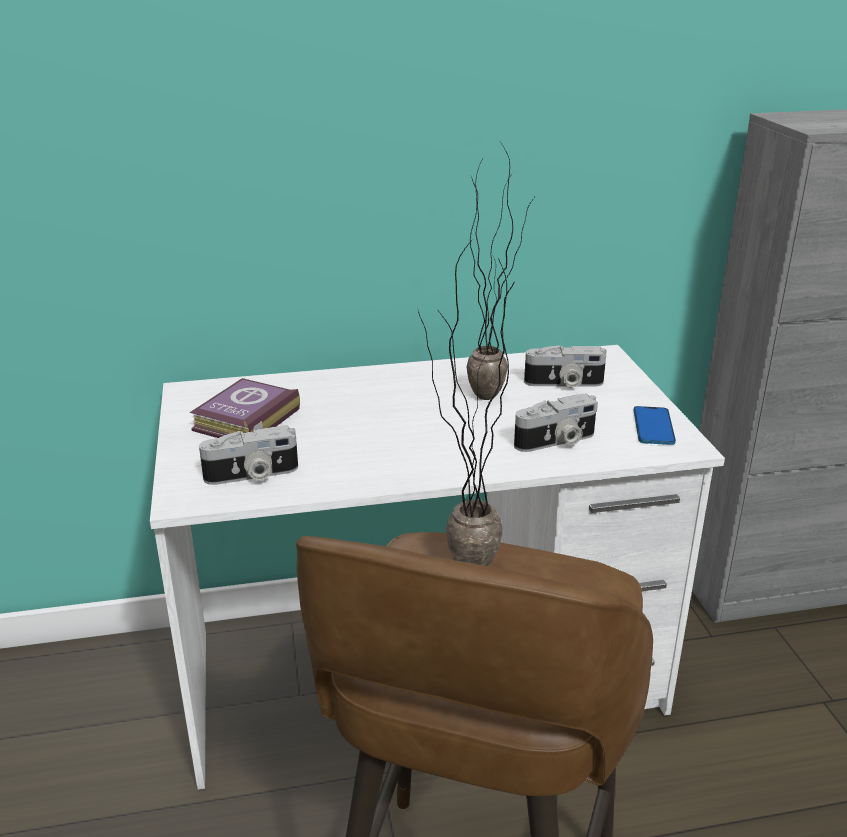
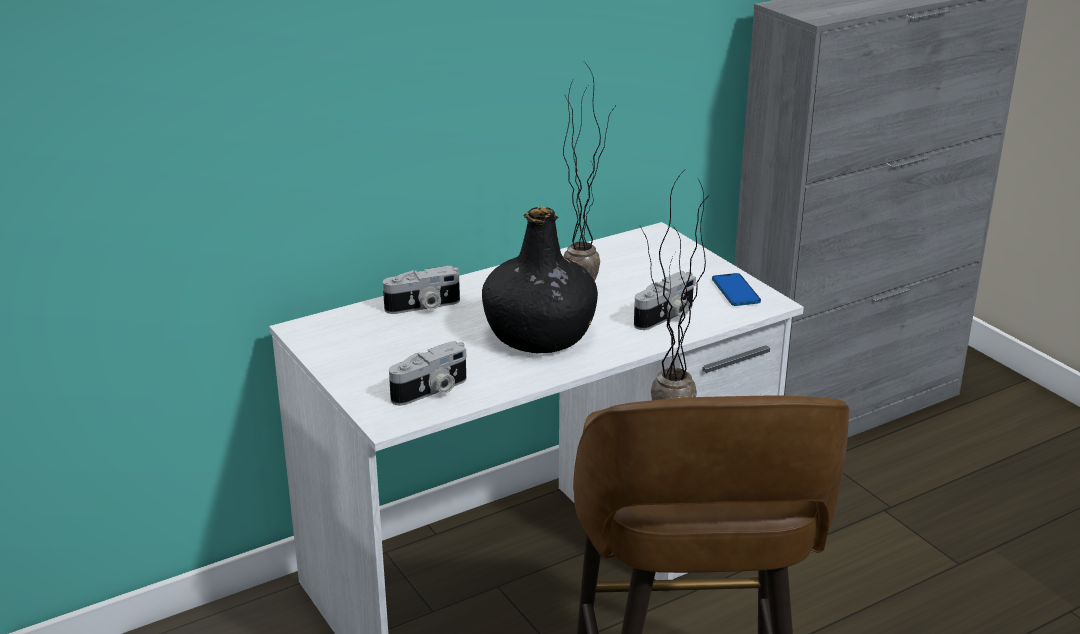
camera: 20 degrees left, 0 degrees up
book [189,378,300,438] -> none
camera [524,345,607,388] -> camera moved to [383,266,460,314]
none -> black bottle [482,206,598,353]

